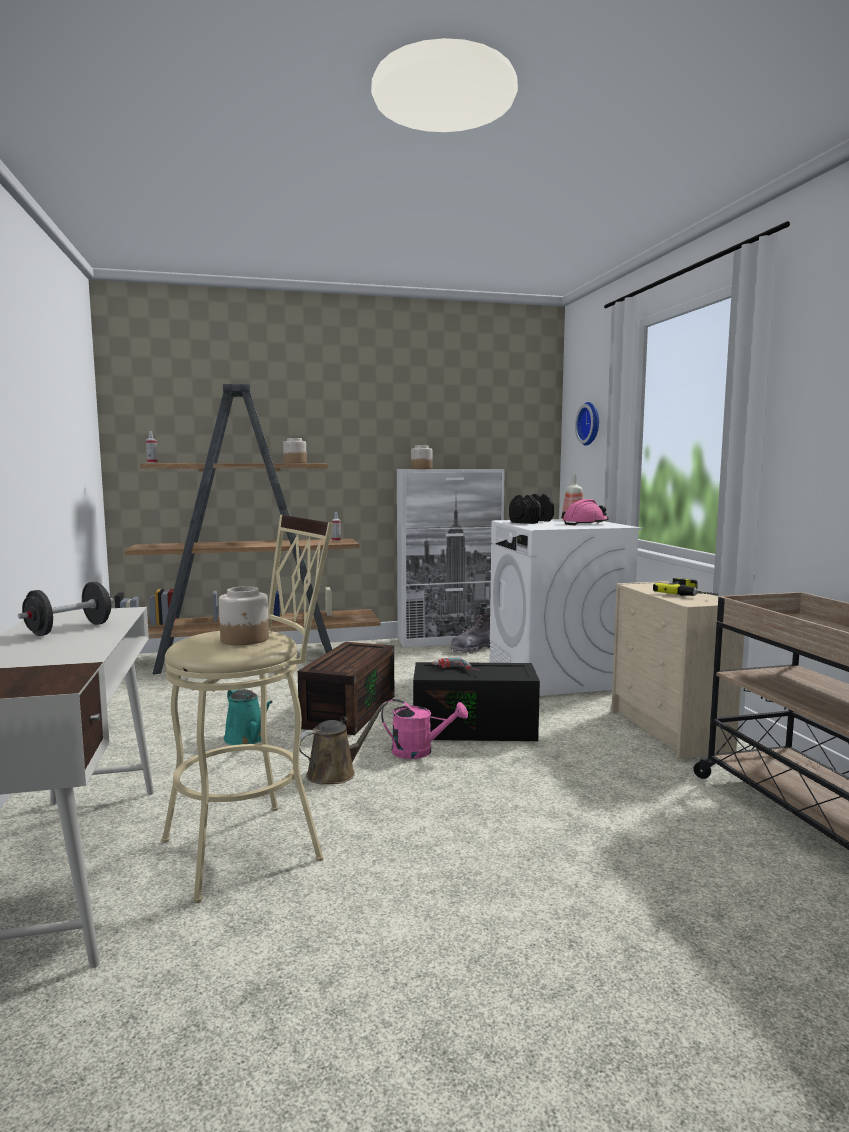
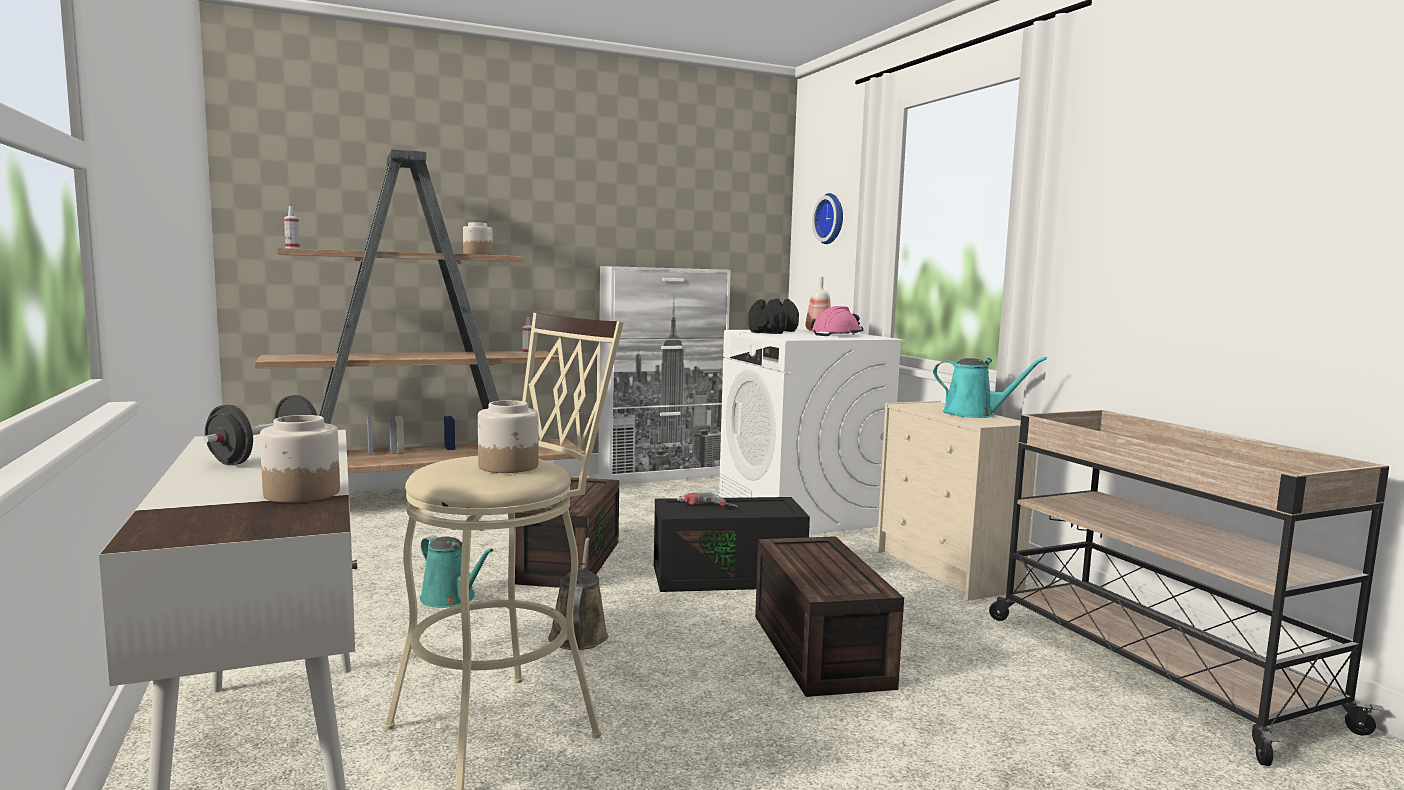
camera: 10 degrees left, 0 degrees up
brown watering can [299,701,388,784] -> brown watering can turned 45 degrees counterclockwise [548,537,608,650]
pink watering can [381,699,468,759] -> none
jar [411,445,432,469] -> jar moved to [260,415,340,503]
grey boot [450,614,491,654] -> none
power drill [653,578,718,596] -> turquoise watering can [933,357,1047,418]
none -> brown storage box [755,536,904,697]

